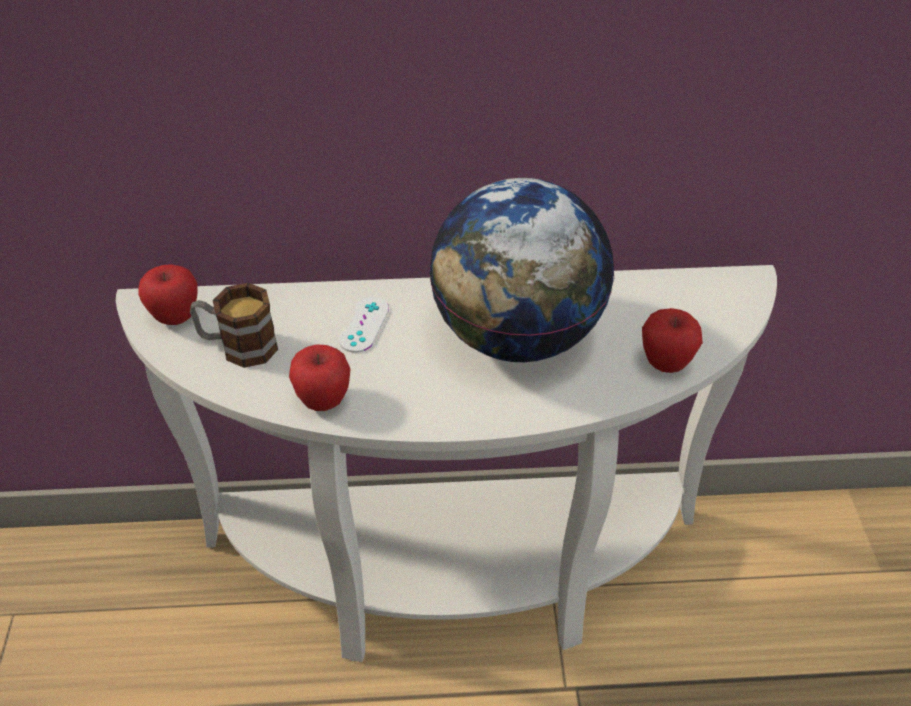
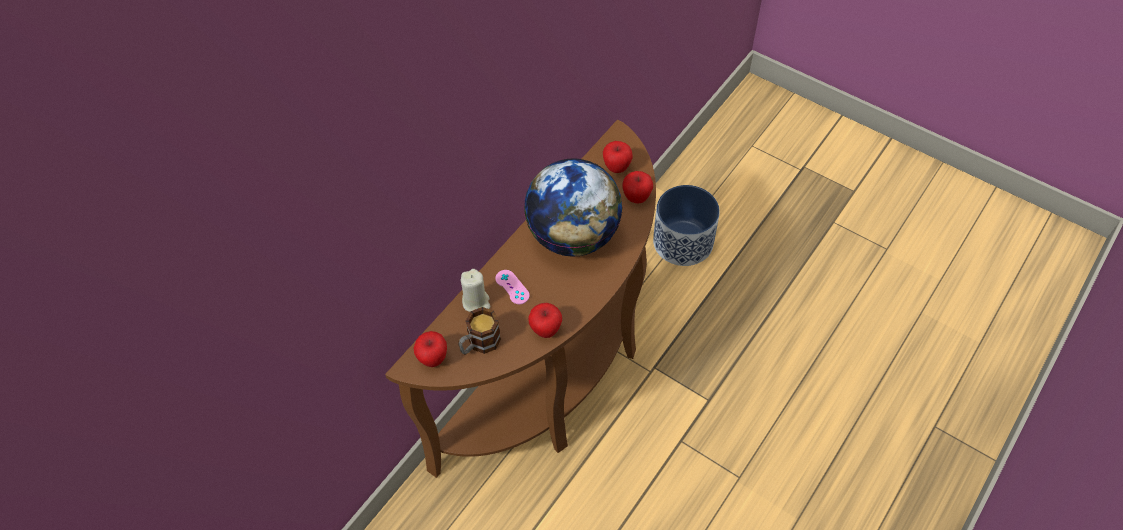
camera: 50 degrees left, 10 degrees up
white console table [116,265,777,662] -> brown console table [385,119,656,478]
white game controller [339,297,389,353] -> pink game controller [495,270,530,304]
none -> beige candle [461,269,490,312]
none -> apple [603,141,633,173]
none -> planter [653,185,720,266]

